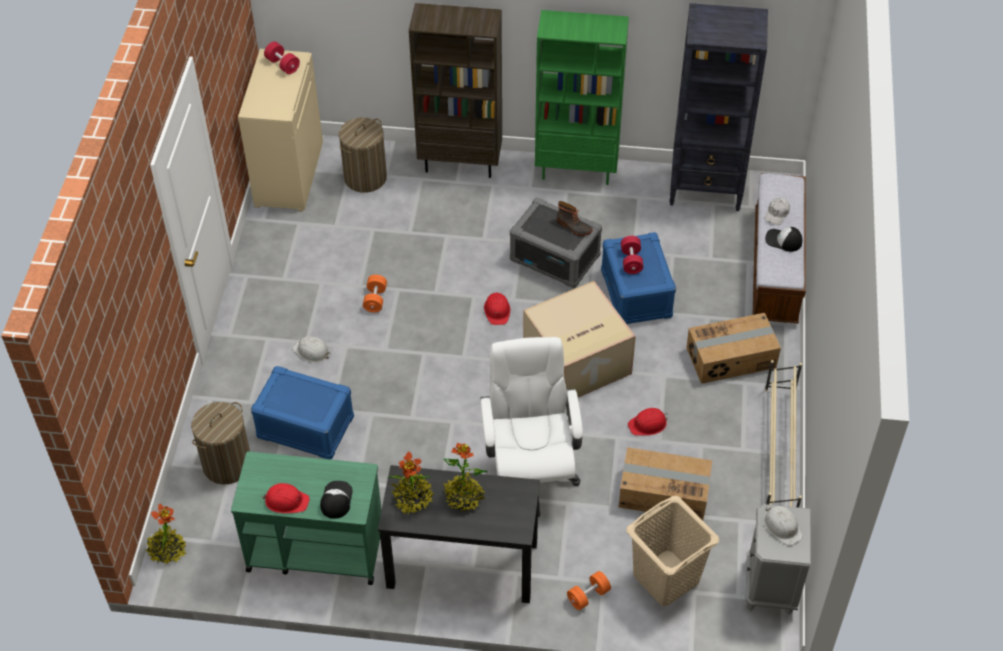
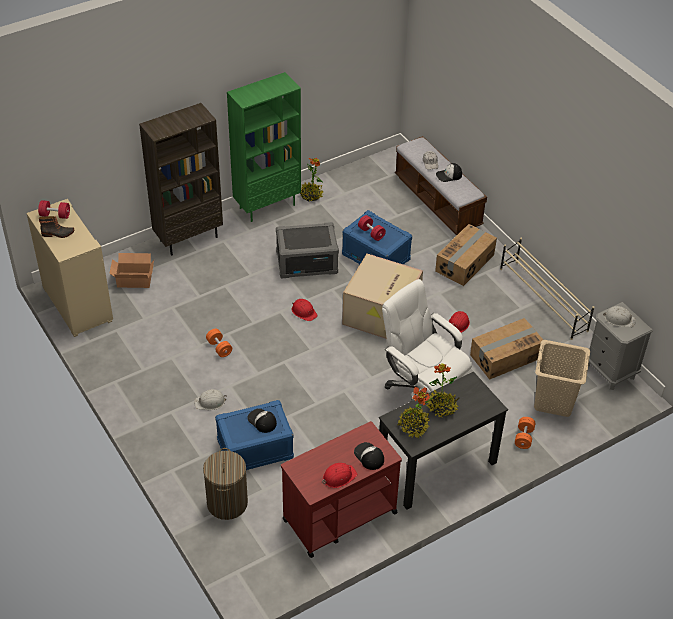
camera: 40 degrees left, 5 degrees down
potted plant [146,504,186,563] -> potted plant moved to [300,158,323,201]
green cart [231,451,382,585] -> red cart [281,421,402,558]
laundry basket [339,117,387,193] -> cardboard box [109,253,154,288]
boot [557,201,593,236] -> boot moved to [39,216,74,238]
black bookcase [669,3,768,211] -> none
none -> cap [247,408,277,433]

